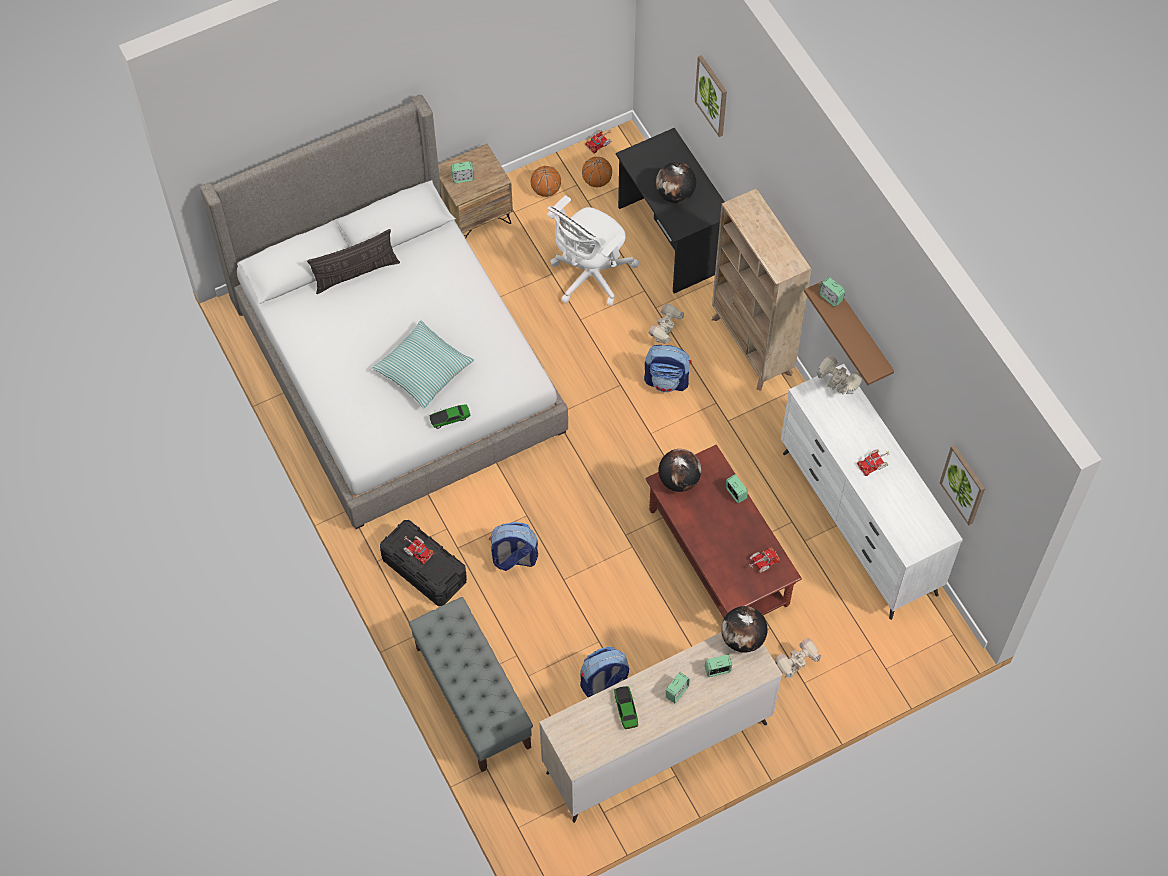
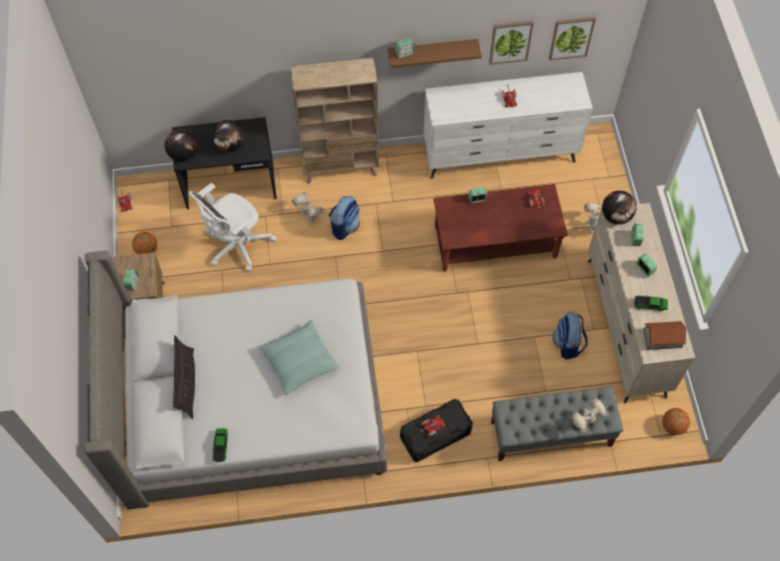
camera: 70 degrees left, 0 degrees up
toy car [430,404,470,429] -> toy car moved to [212,428,228,462]
backpack [489,522,538,571] -> none
white office chair [547,195,639,306] -> white office chair turned 75 degrees clockwise [188,183,276,271]
basketball [582,157,612,187] -> basketball moved to [662,408,690,435]
globe [659,449,702,492] -> globe moved to [165,129,197,162]
picture [695,55,727,137] -> picture moved to [489,21,534,65]
toy robot [816,355,863,394] -> toy robot moved to [571,398,608,432]
none -> toy house [643,321,686,350]

